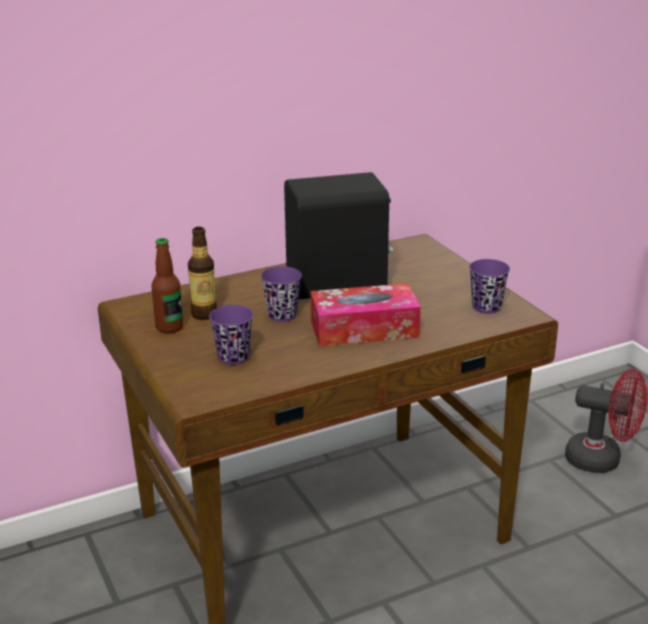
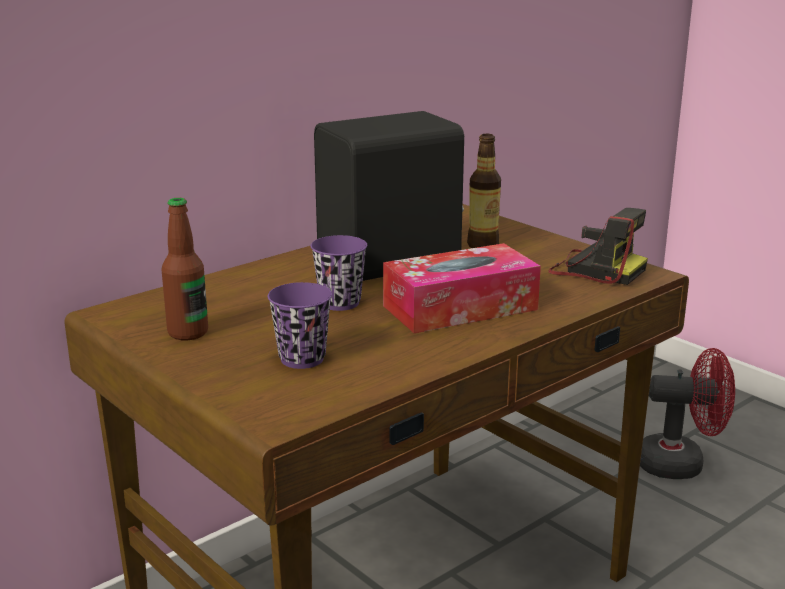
camera: 15 degrees left, 5 degrees down
bottle [188,227,217,320] -> bottle moved to [467,134,501,248]
purple cup [469,259,510,314] -> camera [548,208,648,285]

